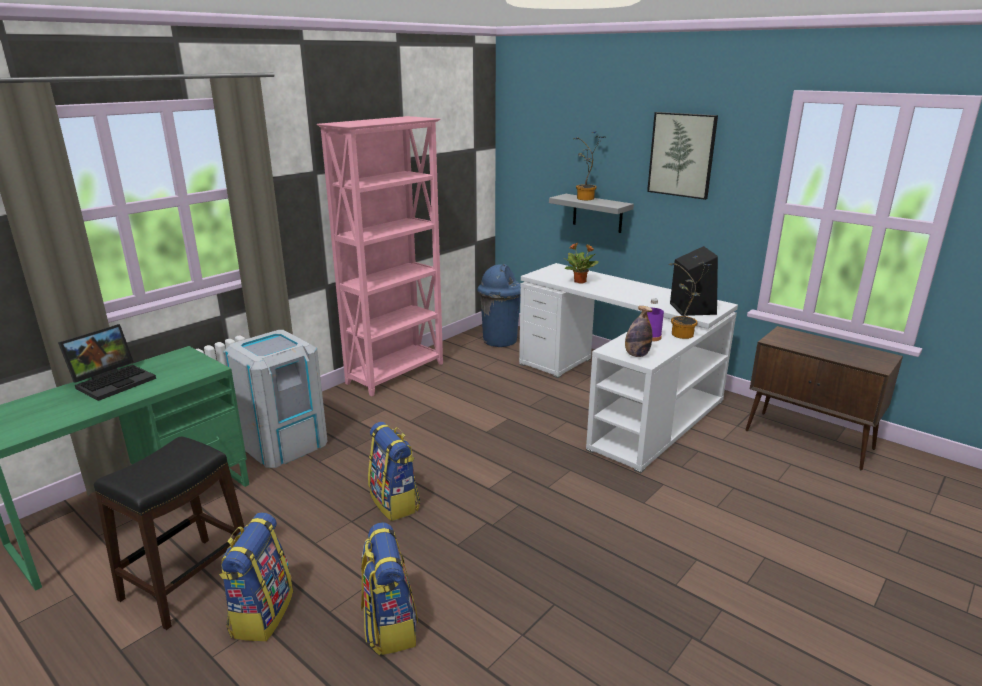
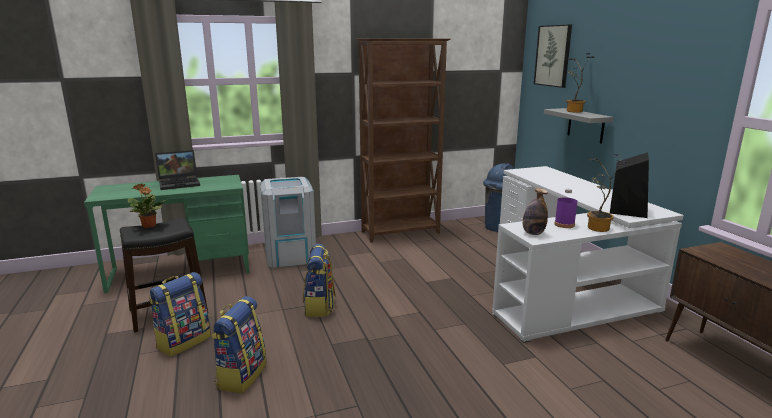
camera: 30 degrees right, 5 degrees down
pink bookcase [317,116,443,396] -> brown bookcase [356,38,450,242]
potted plant [564,243,599,284] -> potted plant moved to [128,183,166,228]
picture [647,112,718,200] -> picture moved to [534,24,572,88]

